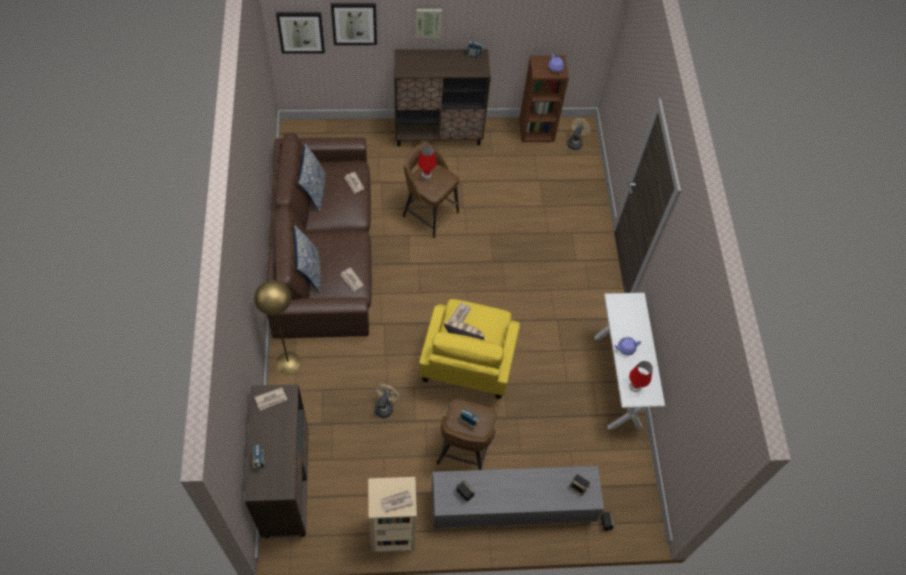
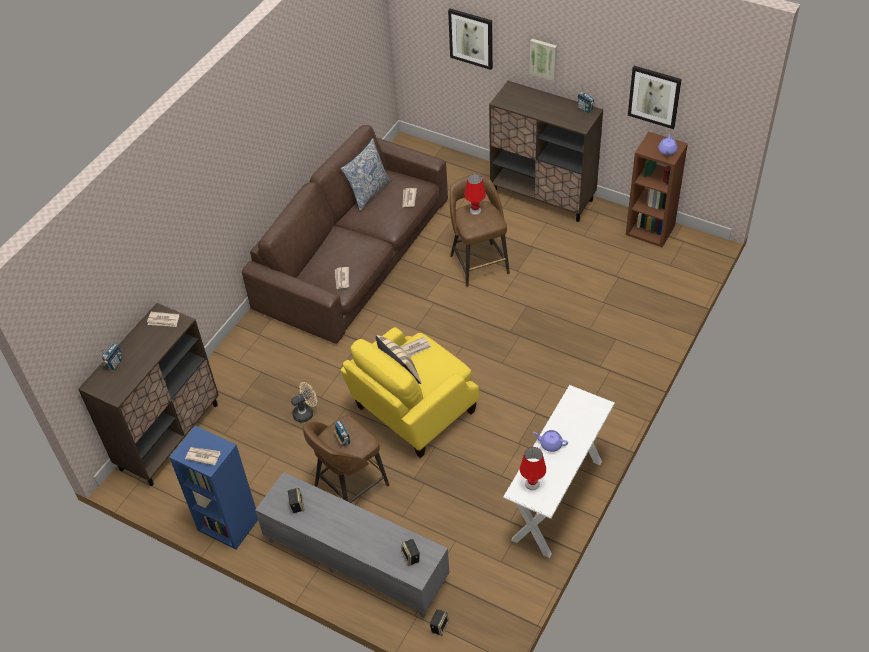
camera: 40 degrees right, 10 degrees down
yellow floor lamp [254,280,300,374] -> none
picture [276,12,325,54] -> picture moved to [628,66,682,129]
pillow [294,225,321,292] -> none
beige bookcase [368,477,417,552] -> blue bookcase [169,426,258,550]
beige fan [567,118,591,150] -> none

